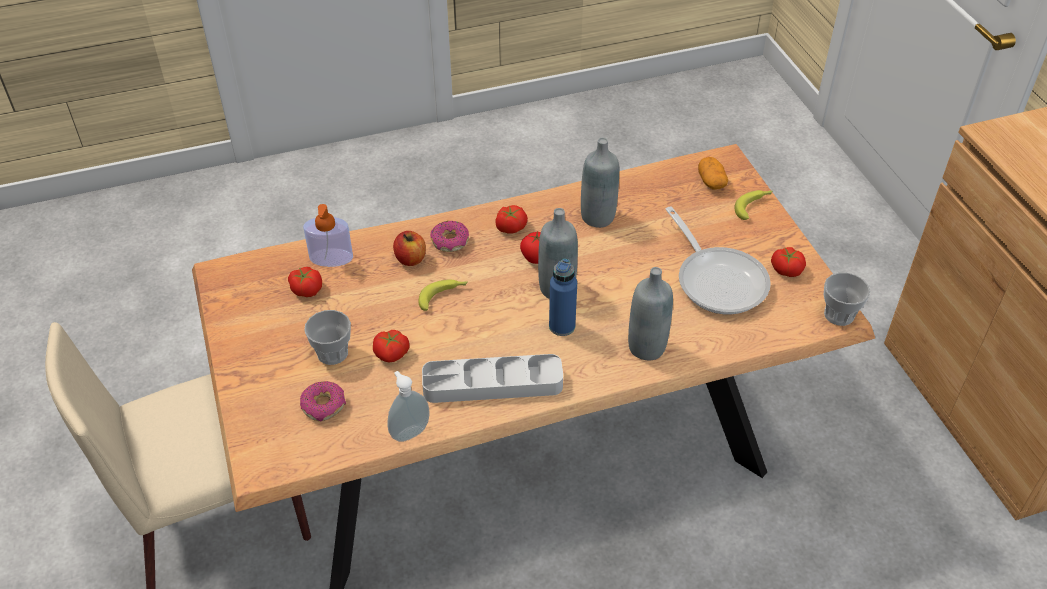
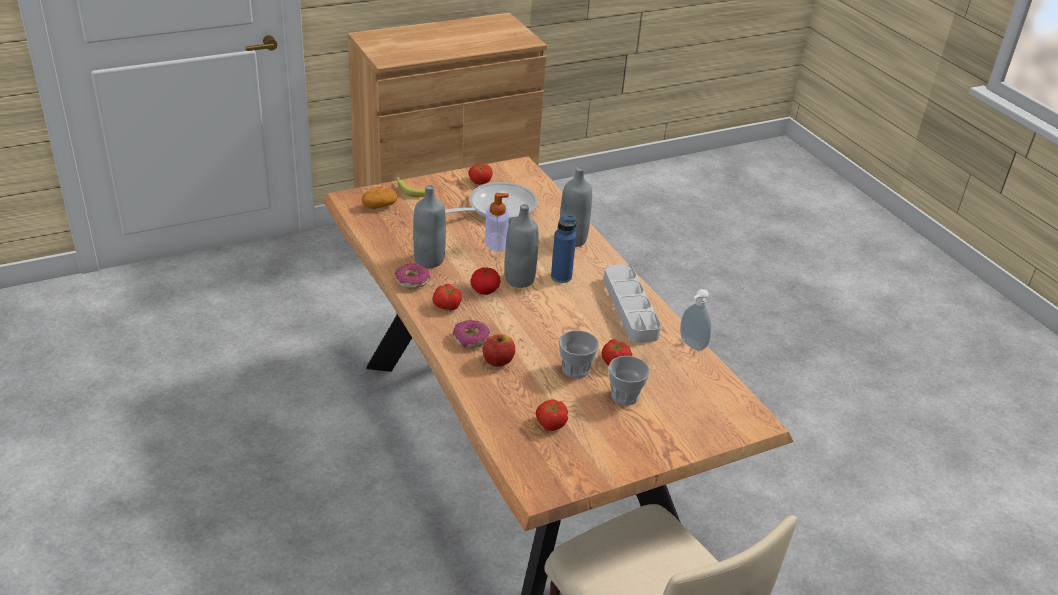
camera: 100 degrees left, 10 degrees down
donut [300,381,346,421] -> donut moved to [395,263,430,289]
soap dispenser [303,204,353,267] -> soap dispenser moved to [485,193,509,252]
banana [418,280,468,311] -> none
cup [824,272,870,326] -> cup moved to [559,330,599,379]

